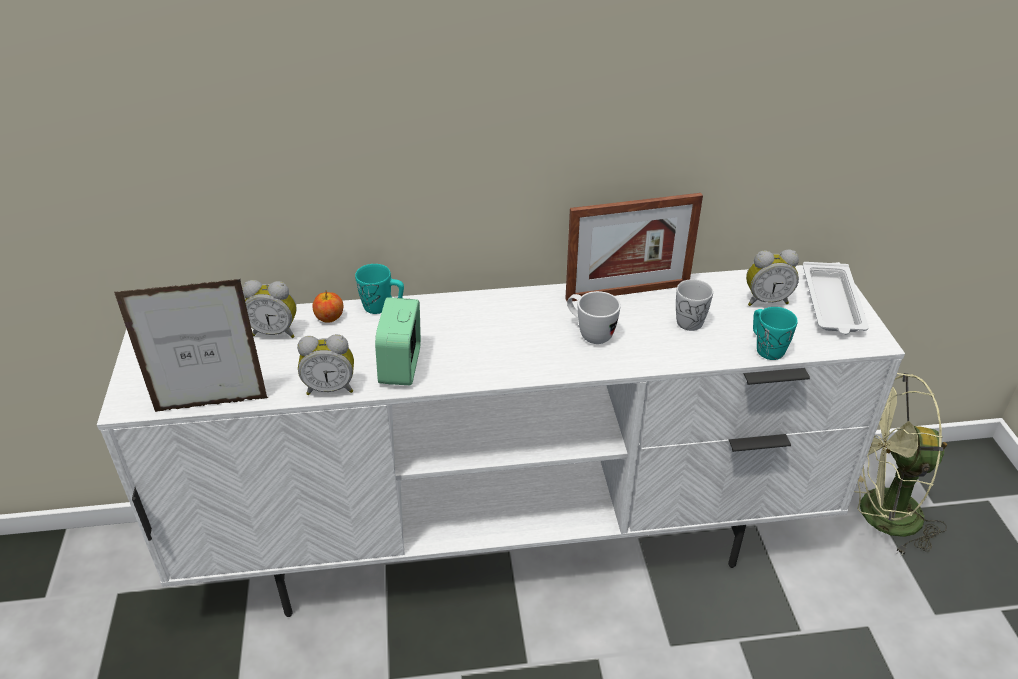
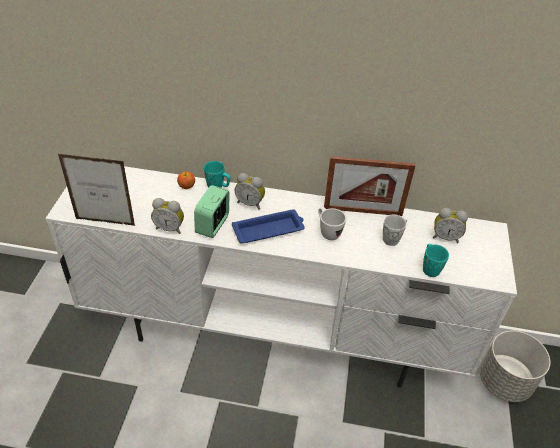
camera: 15 degrees right, 5 degrees up
alarm clock [242,280,297,338] -> alarm clock moved to [234,173,265,210]
white tray [803,262,869,335] -> none
green fan [854,373,947,556] -> grey planter [480,330,551,402]
none -> blue tray [232,209,305,243]

